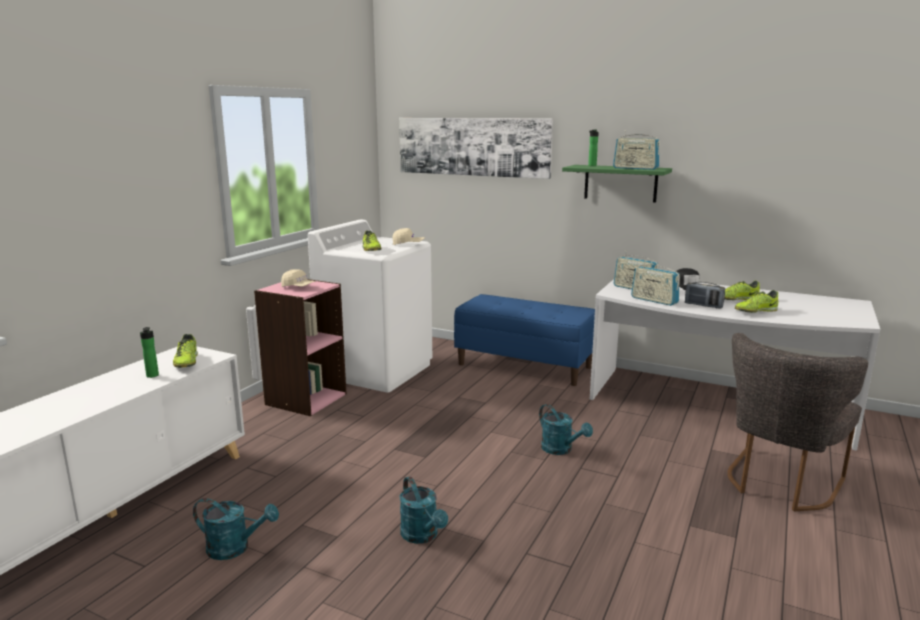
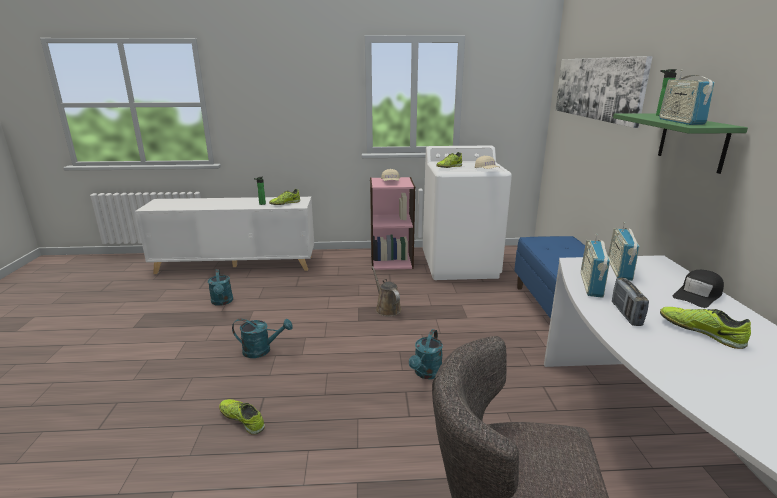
camera: 60 degrees right, 5 degrees up
turquoise watering can [400,476,448,544] -> turquoise watering can turned 120 degrees counterclockwise [232,319,293,358]
shoe [735,290,778,313] -> shoe moved to [219,399,265,435]
none -> brown watering can [372,266,401,316]

